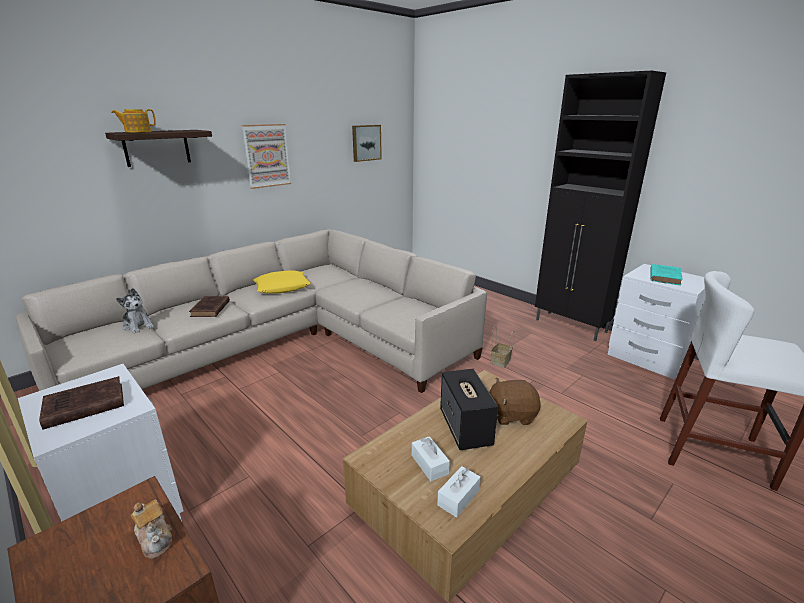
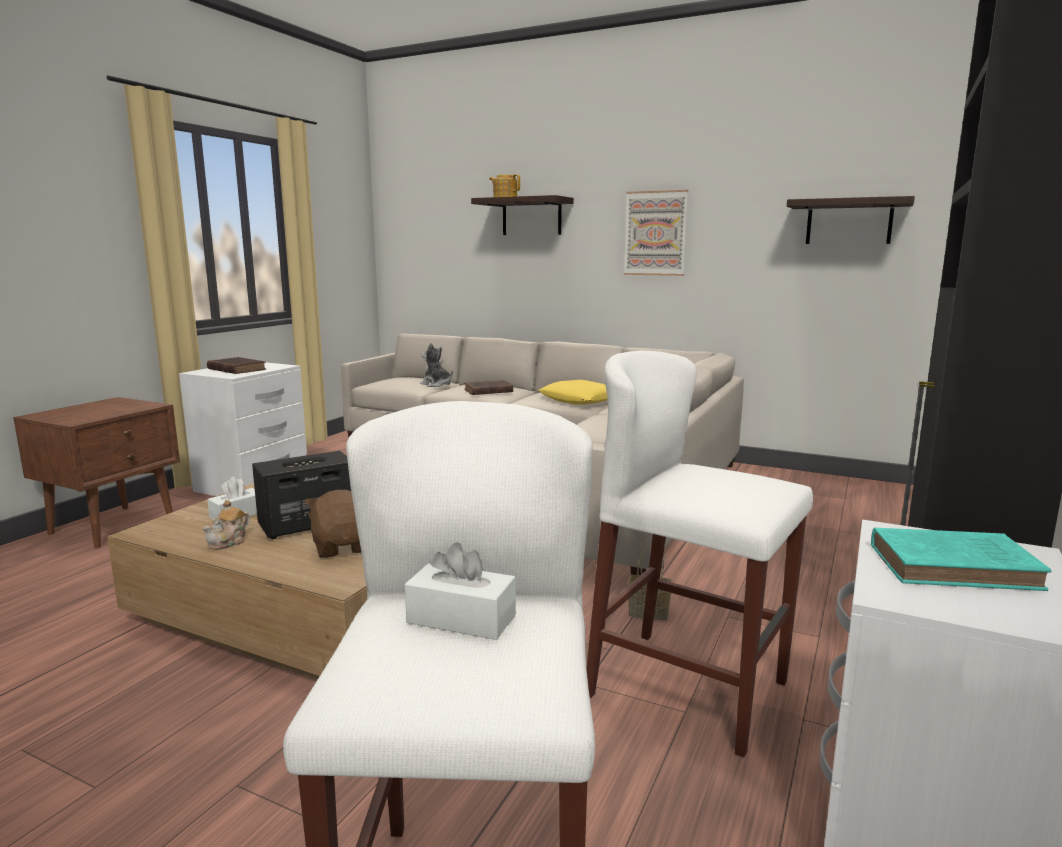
camera: 70 degrees right, 10 degrees down
plush toy [116,288,154,334] -> plush toy turned 105 degrees clockwise [420,343,453,387]
teapot [131,499,172,559] -> teapot moved to [202,500,250,550]
picture [352,125,382,162] -> shelf [787,196,915,244]
white tissue box [437,466,481,518] -> white tissue box moved to [405,542,516,640]
none -> white stool [586,351,813,758]

